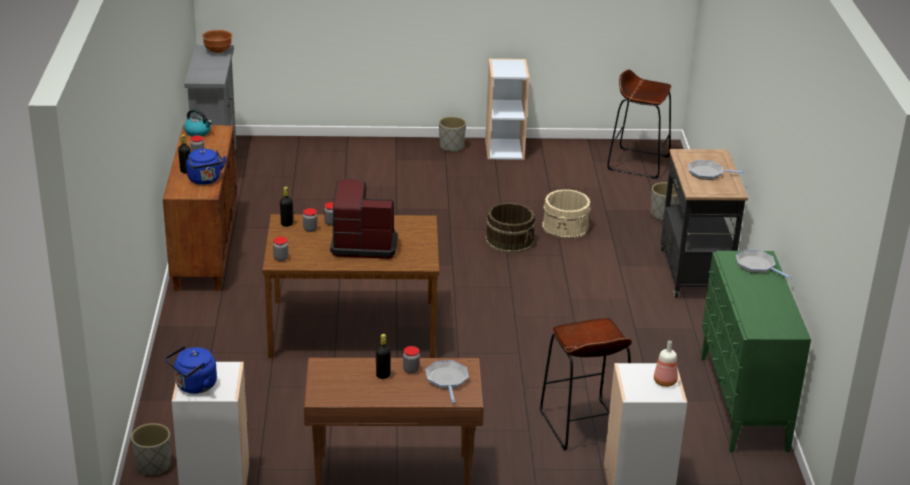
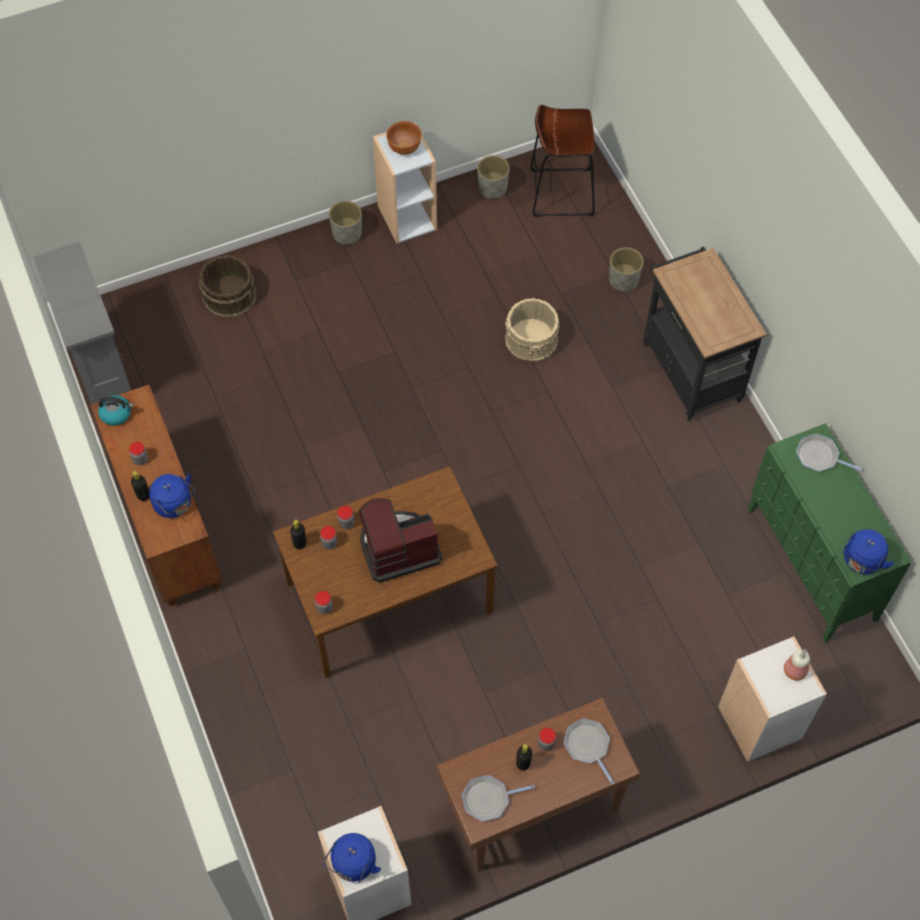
camera: 20 degrees left, 30 degrees up
grey planter [131,423,171,475] -> grey planter moved to [477,155,510,199]
brown bowl [202,30,232,53] -> brown bowl moved to [386,121,422,155]
brown bucket [485,202,536,253] -> brown bucket moved to [199,255,257,318]
brown stool [540,318,632,451] -> none
frying pan [689,160,745,180] -> frying pan moved to [462,775,535,821]
none -> blue kettle [842,529,894,574]

